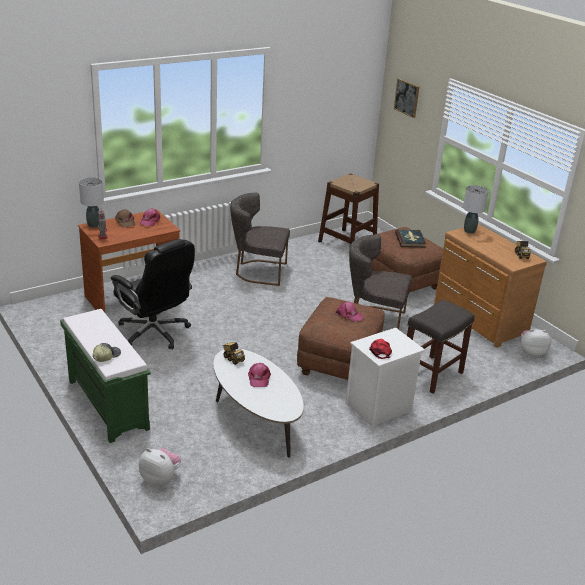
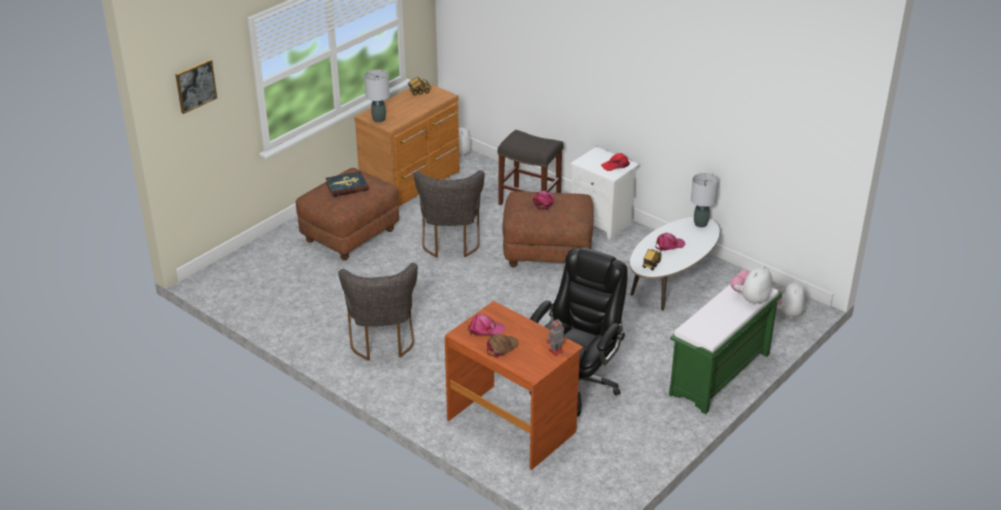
camera: 105 degrees left, 5 degrees up
grey table lamp [79,177,104,228] -> grey table lamp moved to [691,173,718,228]
cap [93,343,121,362] -> plush toy [731,265,773,305]
brown stool [318,173,379,244] -> none

